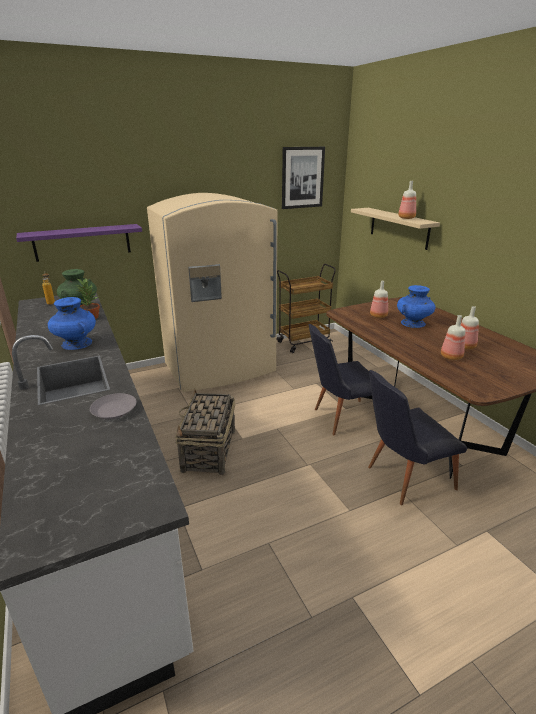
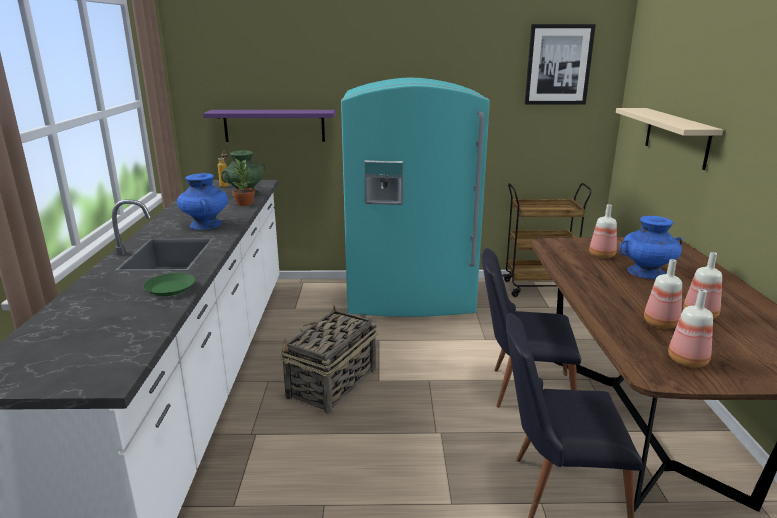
camera: 25 degrees right, 5 degrees down
grey plate [90,393,136,419] -> green plate [143,273,195,296]
beige fridge [147,193,278,392] -> turquoise fridge [341,77,490,317]
bottle [398,181,416,219] -> bottle moved to [668,289,713,368]

